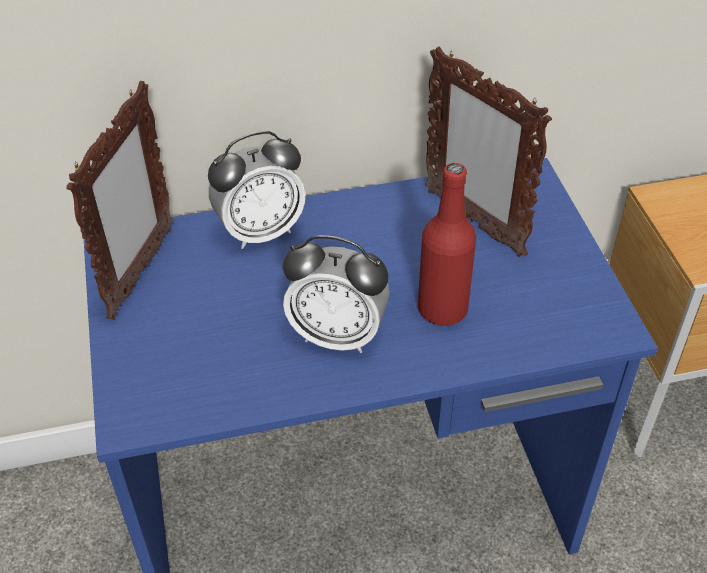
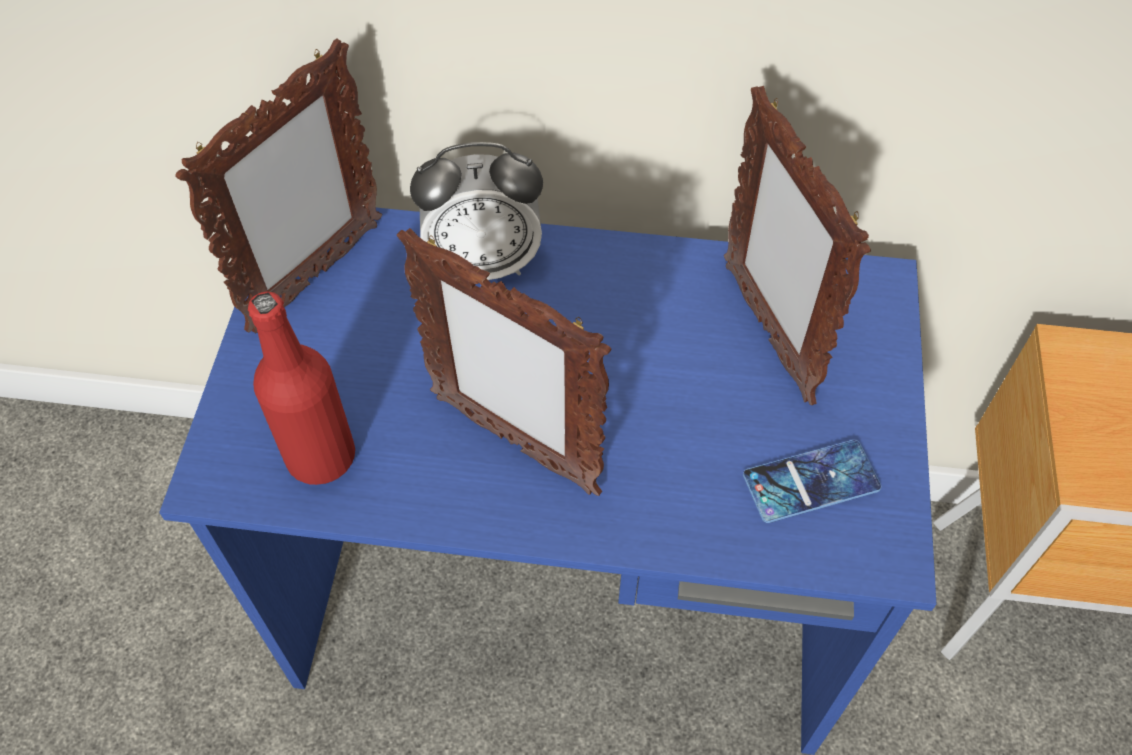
camera: 20 degrees right, 10 degrees up
alarm clock [282,235,389,353] -> picture frame [397,228,612,496]
red bottle [418,163,476,326] -> red bottle moved to [248,291,355,485]
none -> phone [743,440,882,523]

